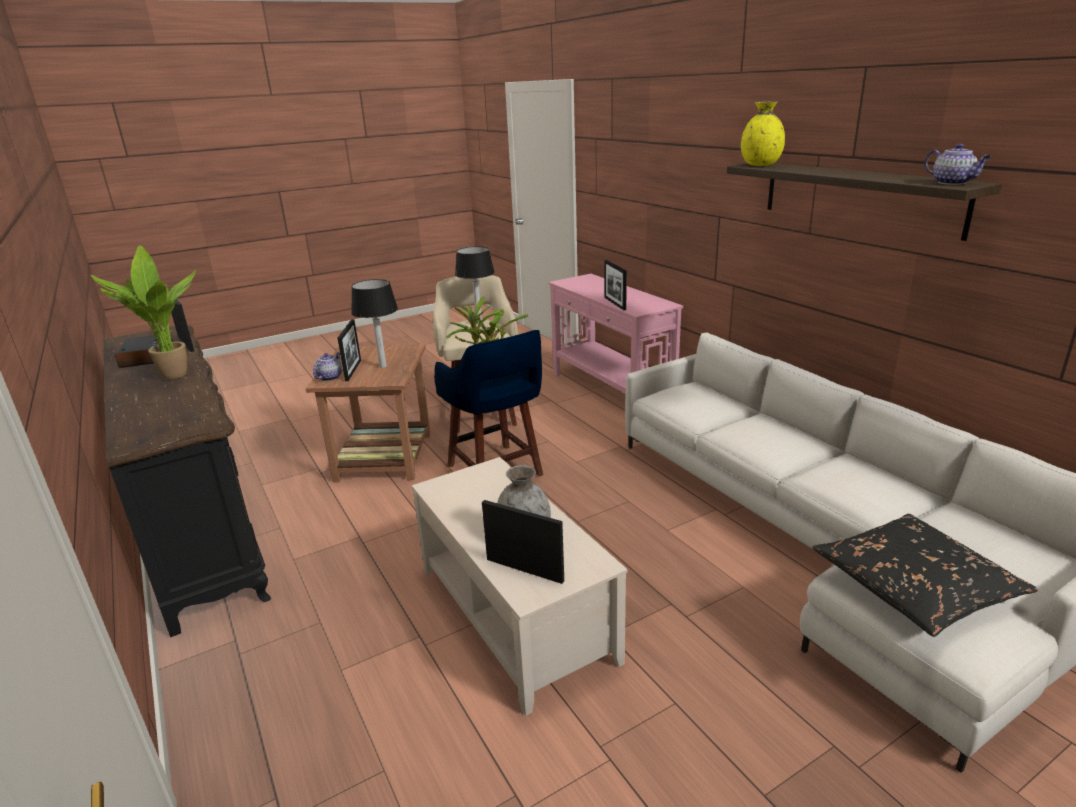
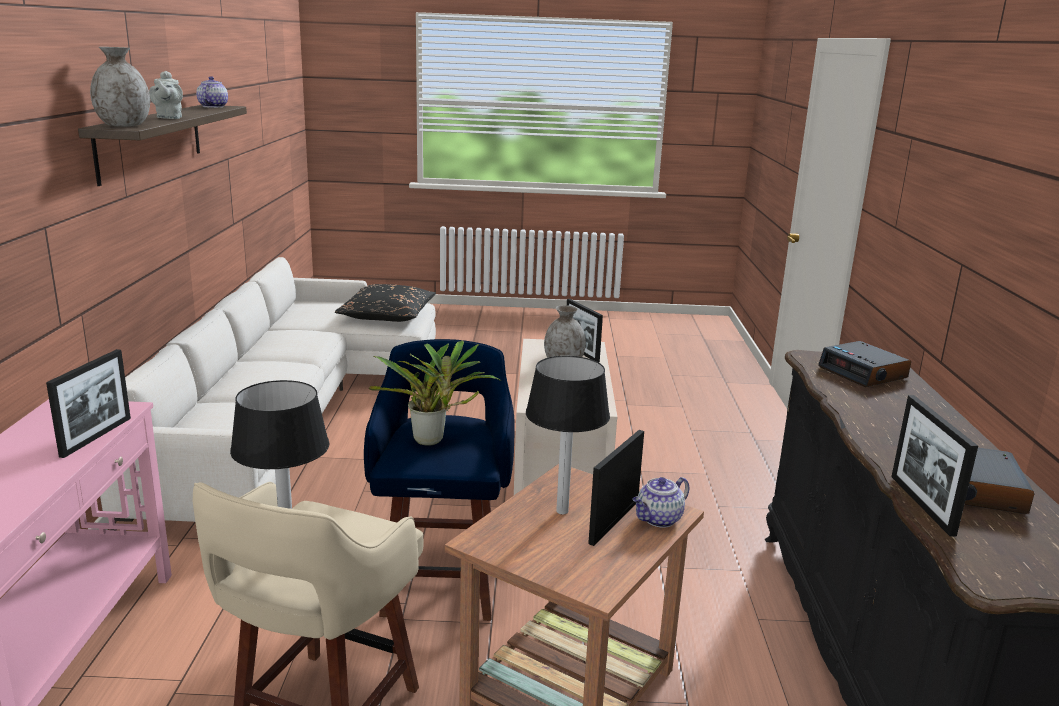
camera: 150 degrees left, 5 degrees down
potted plant [91,245,196,380] -> none
yellow vase [741,102,785,166] -> grey vase [90,47,150,127]
none -> grey teapot [149,71,183,119]
none -> alarm clock [818,341,911,387]

